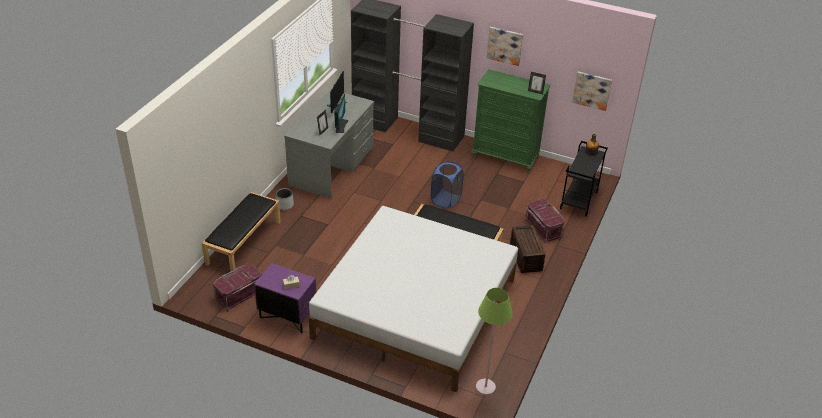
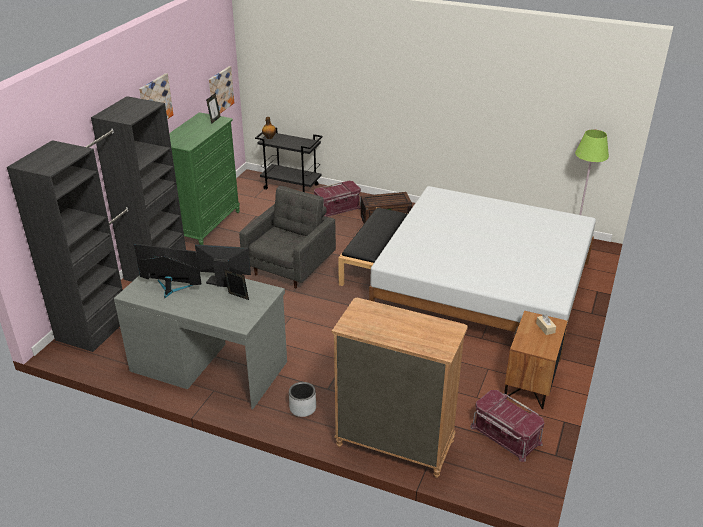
camera: 90 degrees left, 5 degrees down
black bench [202,192,281,272] -> brown dresser [332,298,468,478]
purple nightstand [254,263,316,334] -> brown nightstand [504,311,568,409]
blue laundry basket [431,161,464,209] -> grey armchair [239,186,336,288]

